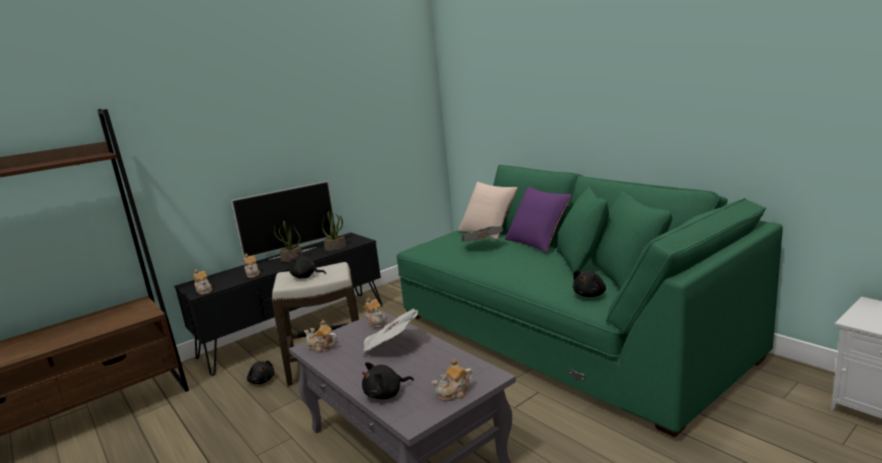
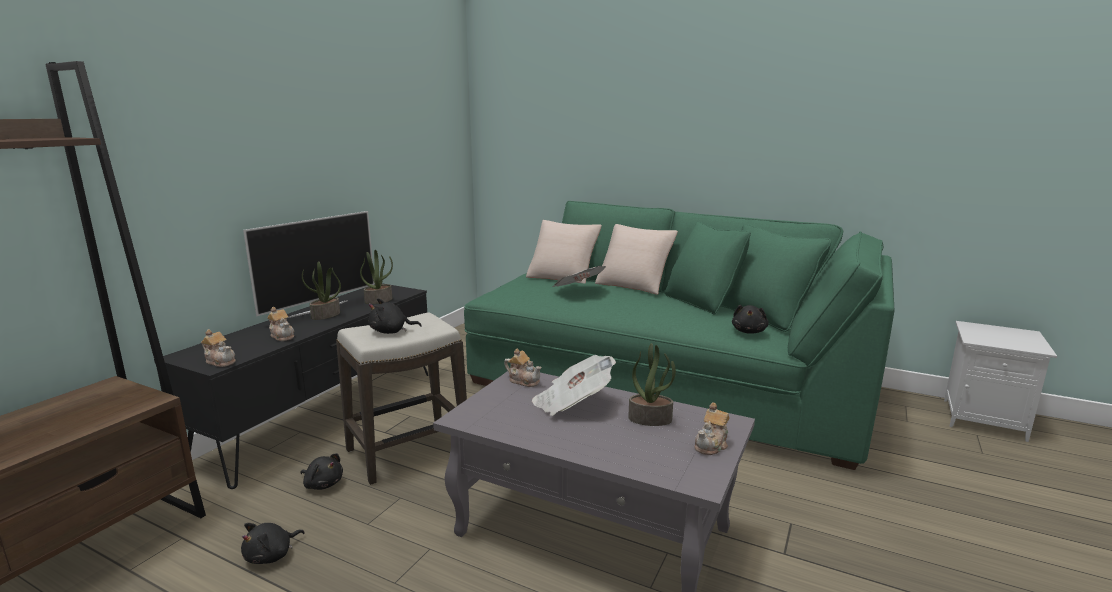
camera: 25 degrees left, 0 degrees up
teapot [304,320,337,352] -> none
black plush toy [362,362,414,399] -> black plush toy moved to [241,523,305,564]
purple pillow [505,187,571,253] -> beige pillow [595,224,678,295]
none -> potted plant [628,343,676,426]

